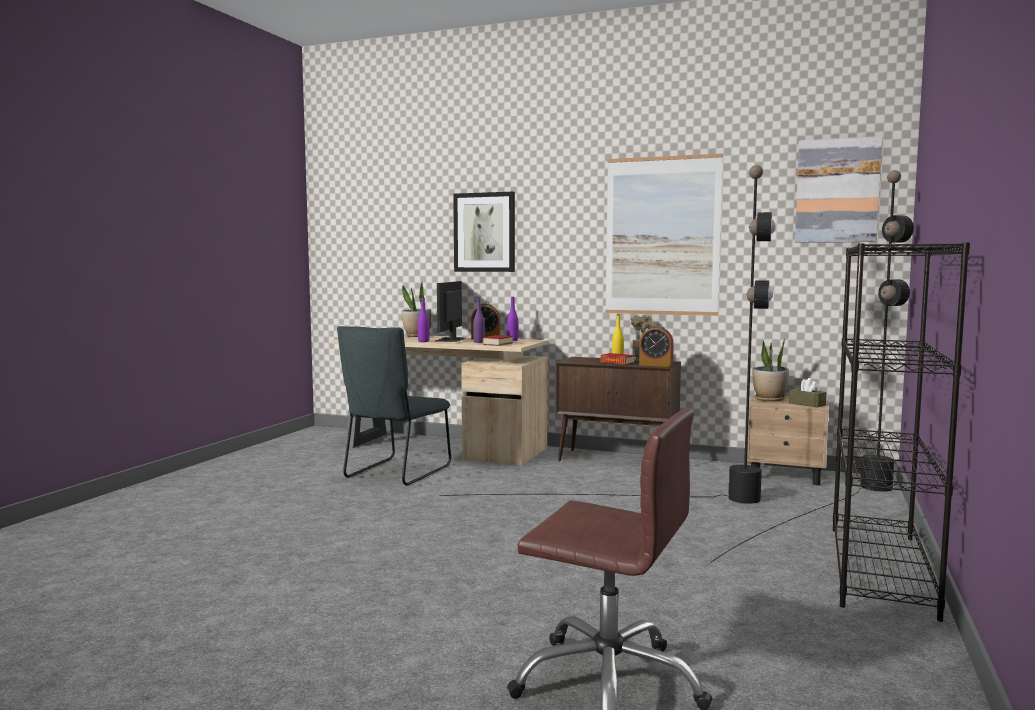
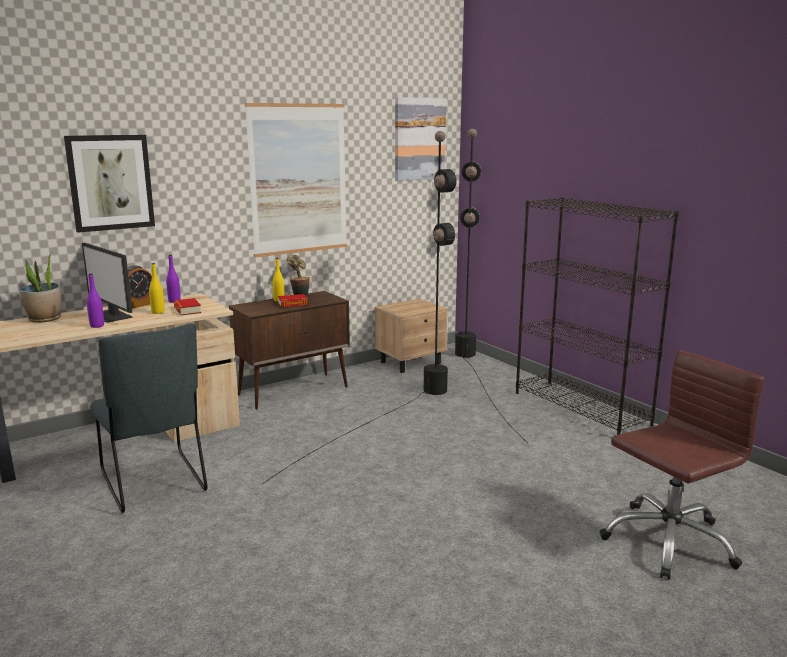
camera: 55 degrees left, 10 degrees up
purple bottle [473,298,485,343] -> yellow bottle [149,263,164,314]
alarm clock [639,325,674,367] -> none
potted plant [752,336,789,401] -> none
brown tissue box [789,378,826,407] -> none

